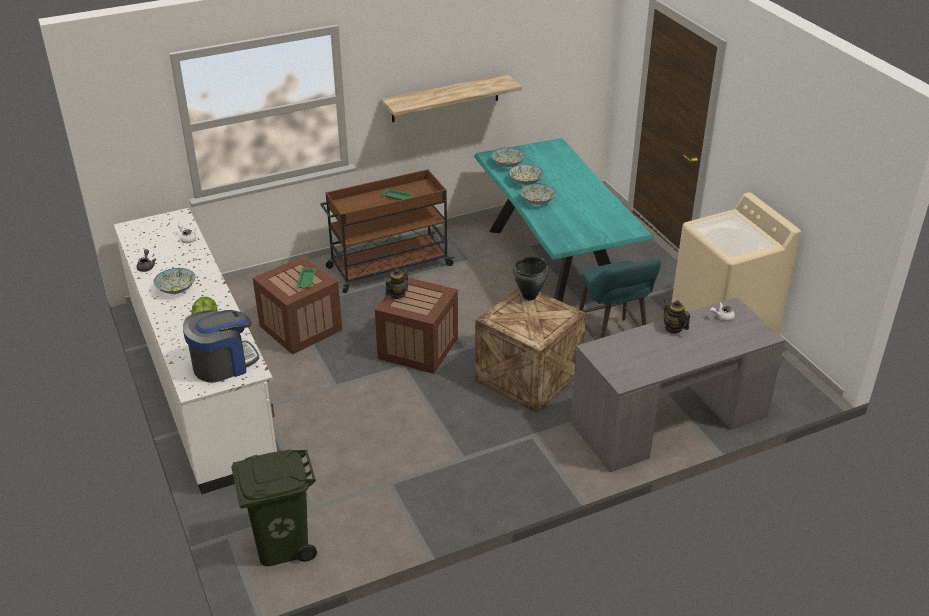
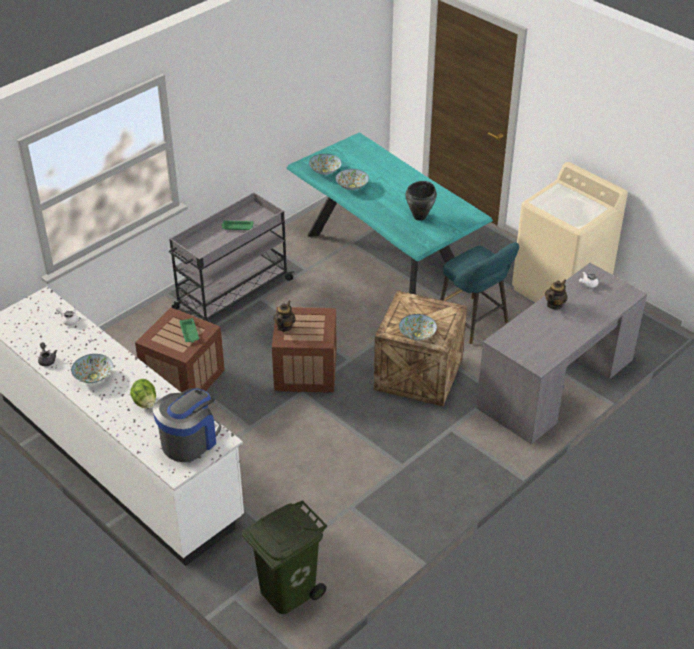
camera: 20 degrees left, 5 degrees up
brown cart [320,169,455,293] -> grey cart [169,192,294,322]
shelf [381,74,522,122] -> none
black cooking pot [513,256,549,300] -> black cooking pot moved to [405,181,437,221]
bowl [520,183,556,205] -> bowl moved to [399,314,437,341]
teapot [663,299,690,334] -> teapot turned 90 degrees clockwise [545,279,567,309]

